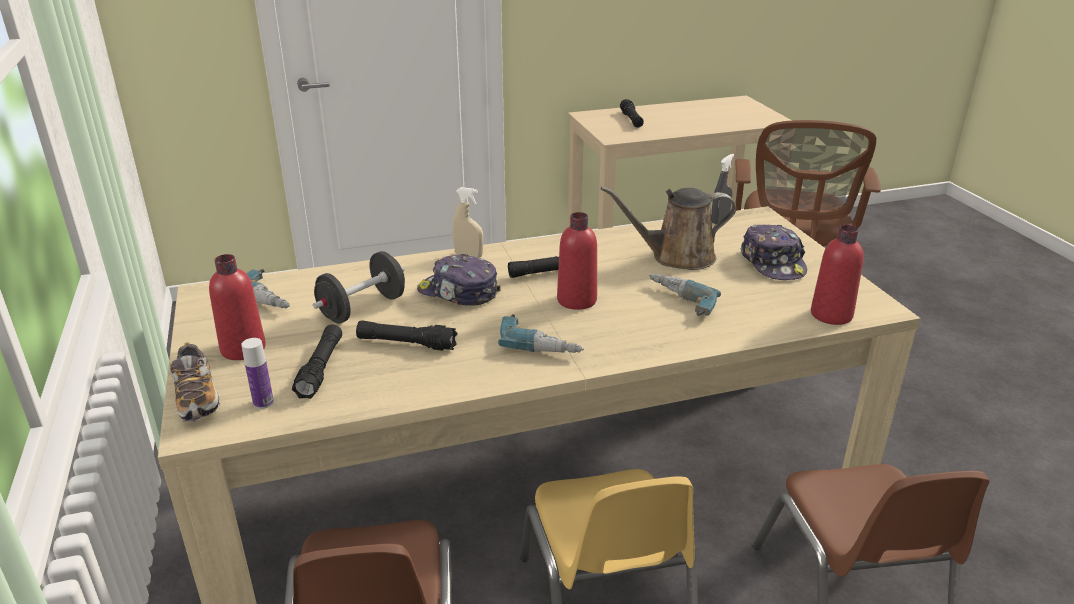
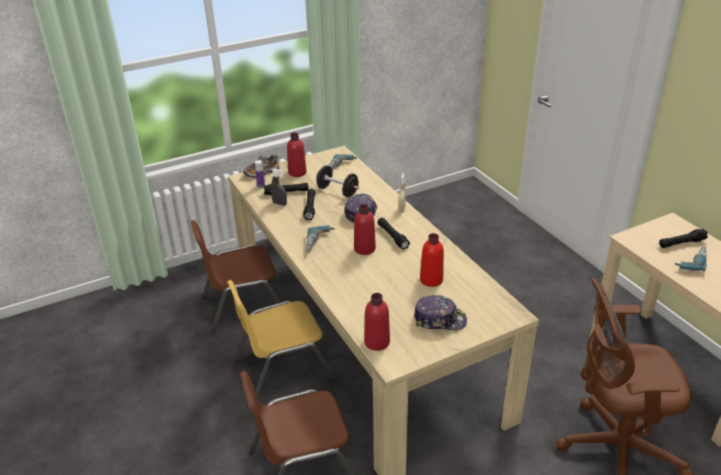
camera: 80 degrees right, 5 degrees up
brown watering can [601,186,736,270] -> red bottle [420,233,444,287]
power drill [649,273,721,316] -> power drill moved to [675,245,707,272]
grey spray bottle [711,154,734,224] -> grey spray bottle moved to [271,168,287,206]
cap [741,224,807,280] -> cap turned 150 degrees counterclockwise [414,295,467,330]

